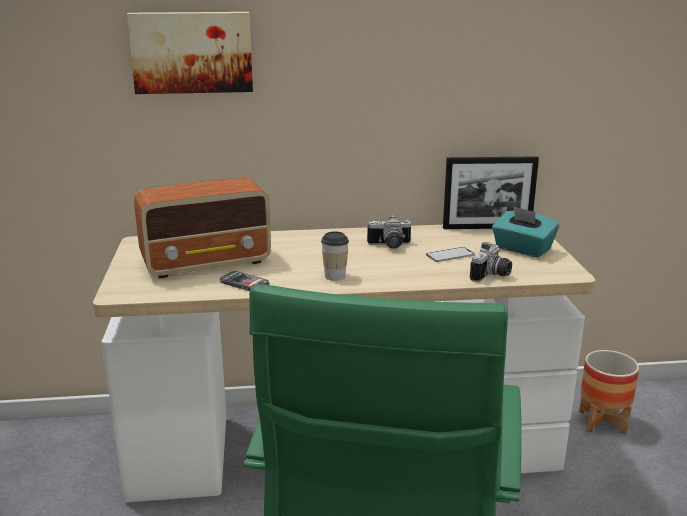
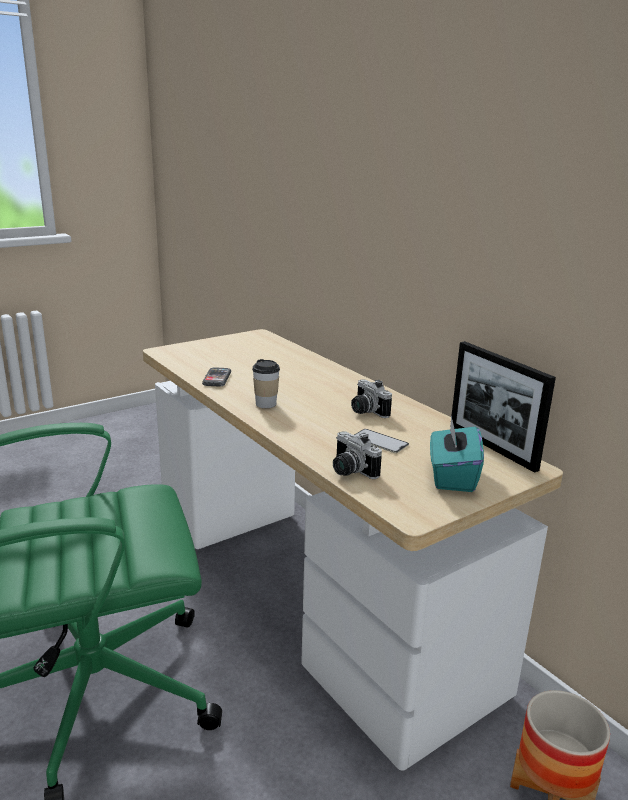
camera: 60 degrees right, 0 degrees up
picture [127,12,253,94] -> none
radio [134,178,271,278] -> none
camera [470,242,512,282] -> camera turned 45 degrees clockwise [333,431,382,479]

